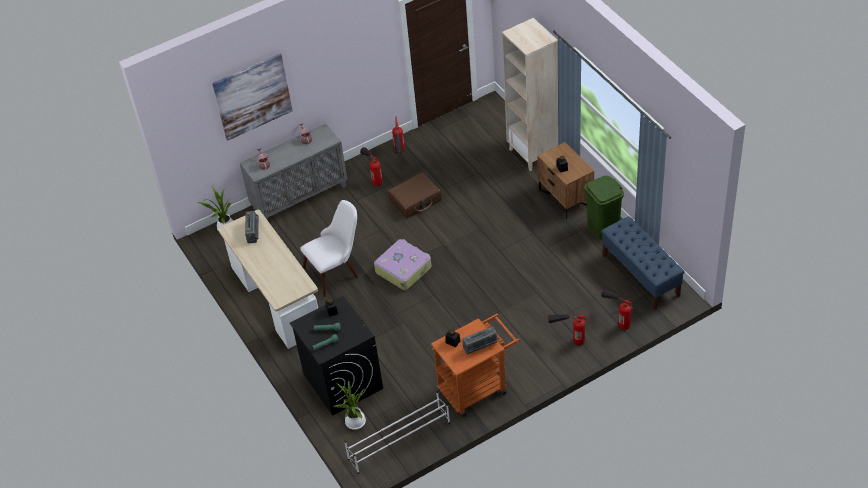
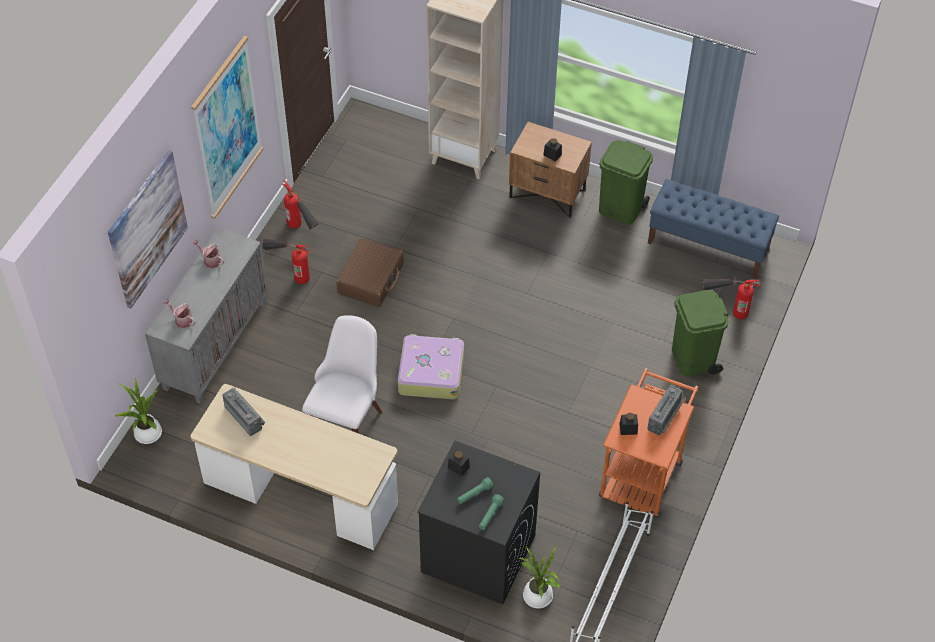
camera: 40 degrees left, 5 degrees up
fire extinguisher [548,315,589,345] -> green trash can [672,290,729,377]
none -> picture [191,36,263,219]

